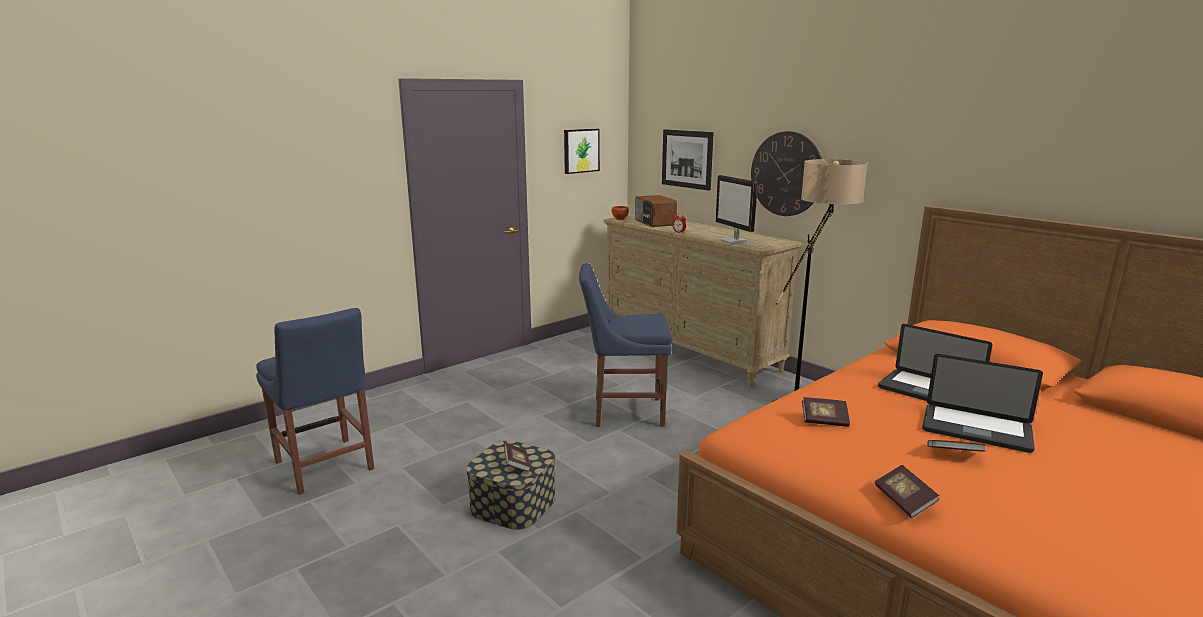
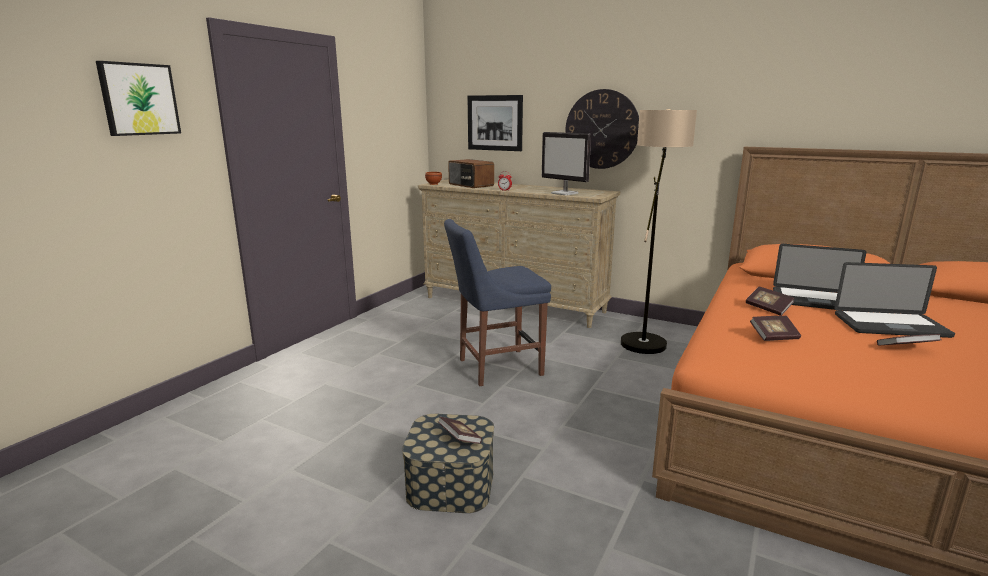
camera: 20 degrees left, 0 degrees up
blue chair [256,308,374,495] -> none
picture [564,129,600,174] -> picture moved to [96,61,181,136]
book [875,465,940,518] -> book moved to [746,286,794,316]

